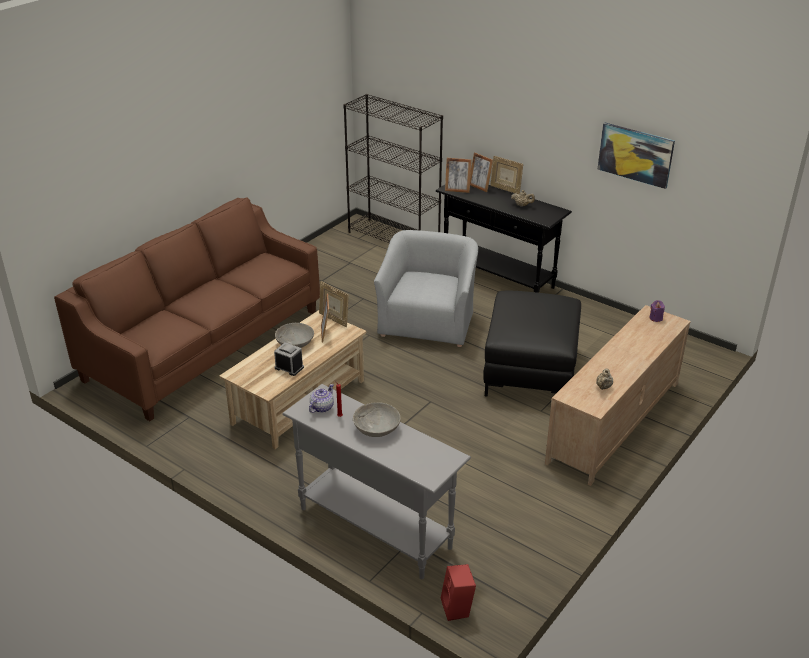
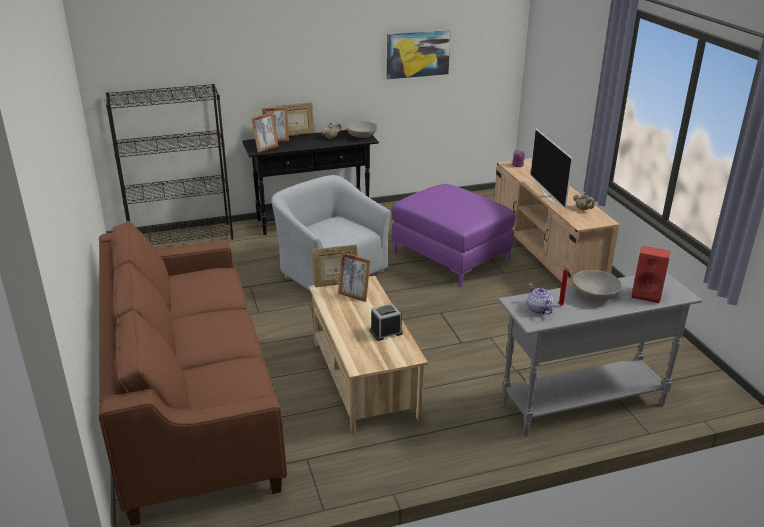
camera: 55 degrees left, 5 degrees down
grey bowl [275,323,314,348] -> grey bowl moved to [346,121,377,138]
red speaker [441,564,476,621] -> red speaker moved to [632,246,671,303]
black ottoman [483,291,581,397] -> purple ottoman [391,184,515,287]
none -> television [530,128,573,209]

